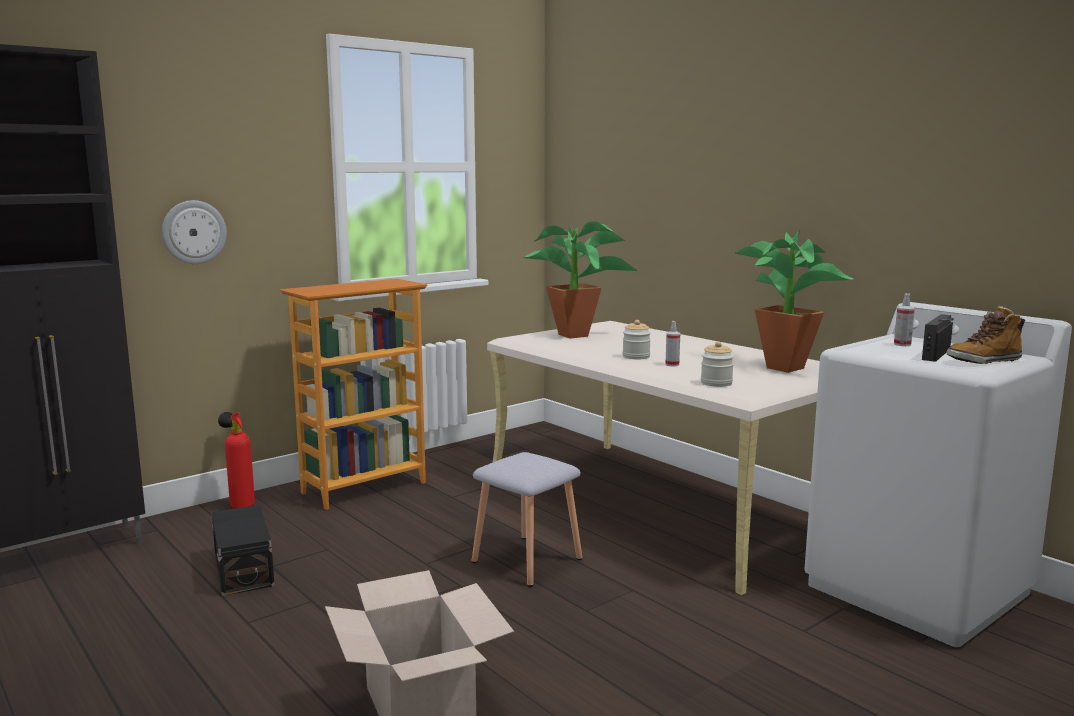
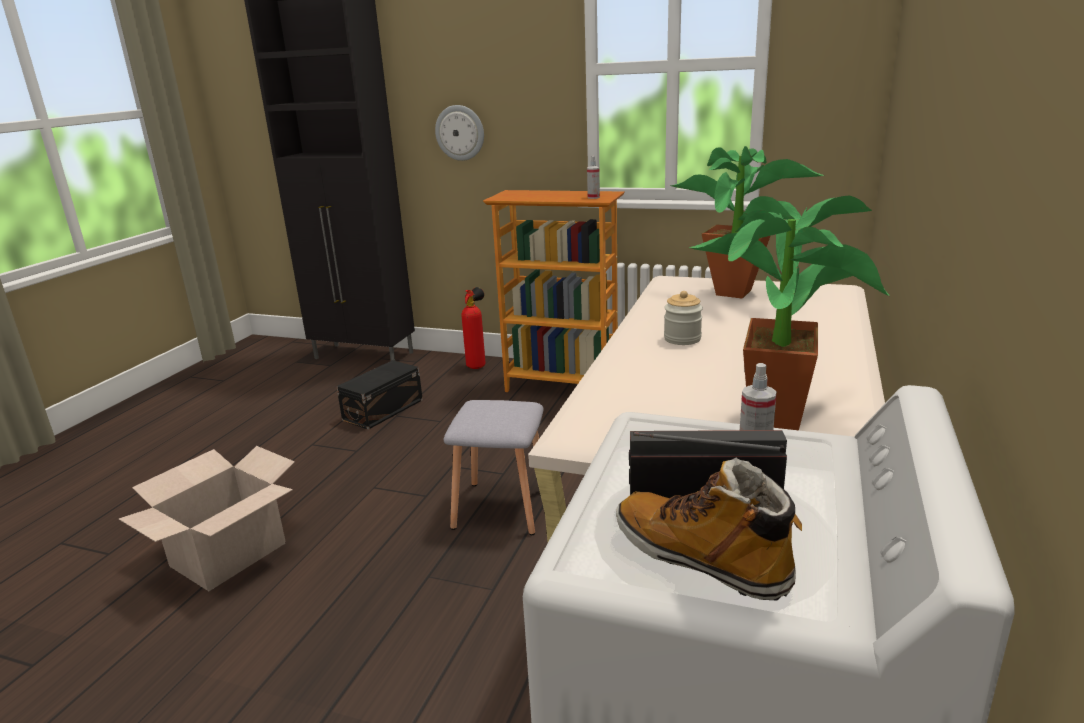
camera: 60 degrees right, 10 degrees up
spray bottle [665,321,680,366] -> spray bottle moved to [587,156,600,199]
jar [701,341,734,387] -> none

